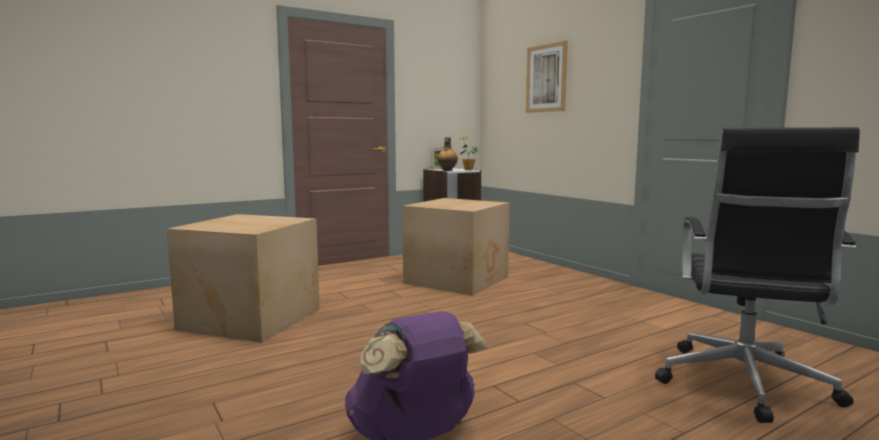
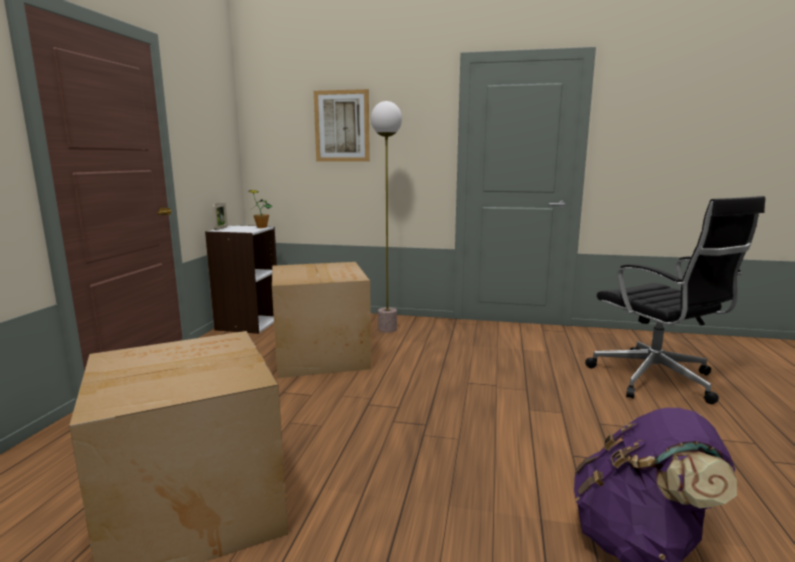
camera: 45 degrees left, 5 degrees up
bottle [437,137,458,171] -> none
none -> floor lamp [371,101,402,333]

